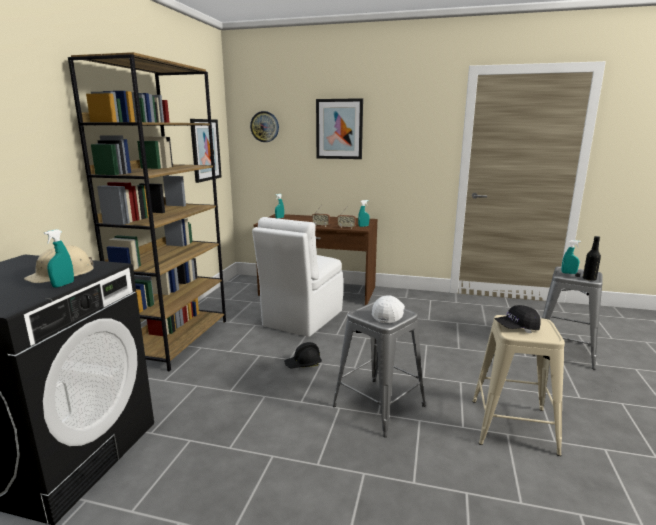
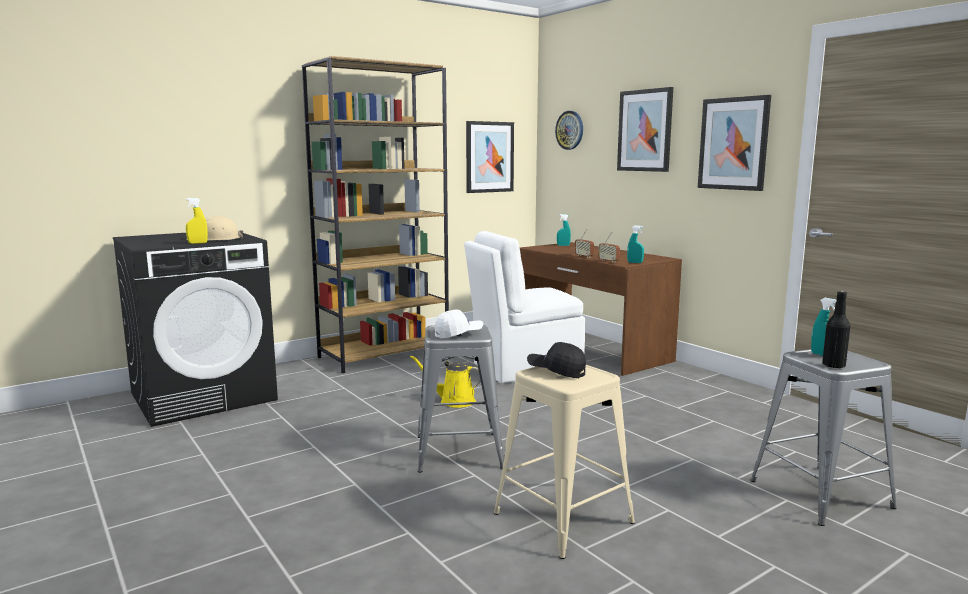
camera: 40 degrees right, 5 degrees down
turquoise spray bottle [44,229,74,288] -> yellow spray bottle [186,198,208,244]
black hard hat [284,342,322,369] -> yellow watering can [410,355,481,408]
none -> picture [698,95,771,191]

